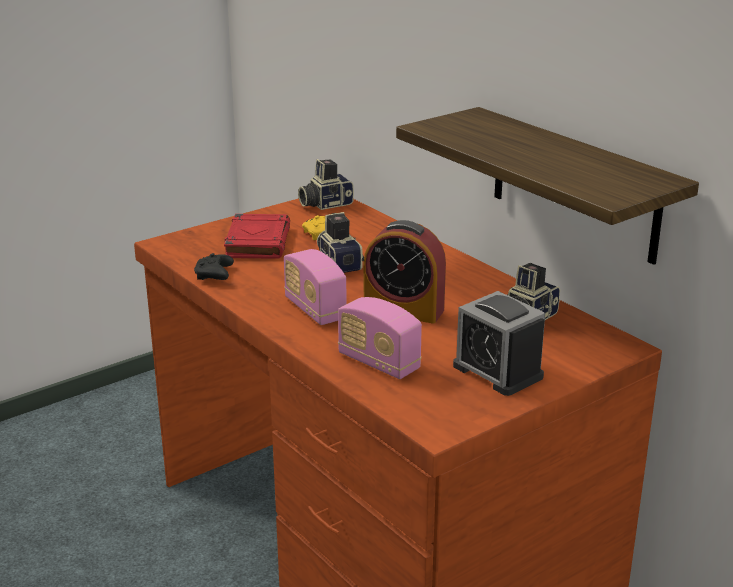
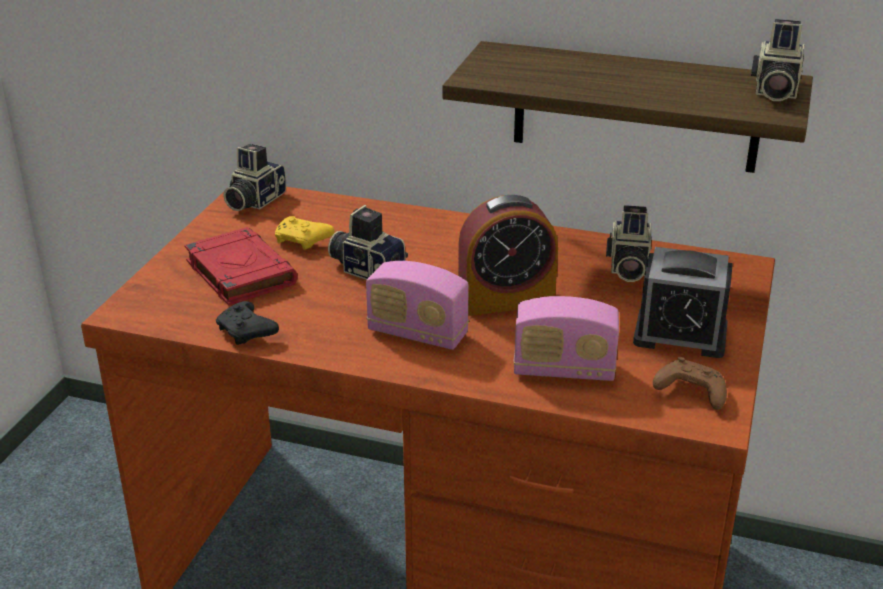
camera: 35 degrees left, 5 degrees up
none -> brown game controller [653,357,727,410]
none -> camera [751,19,804,101]

